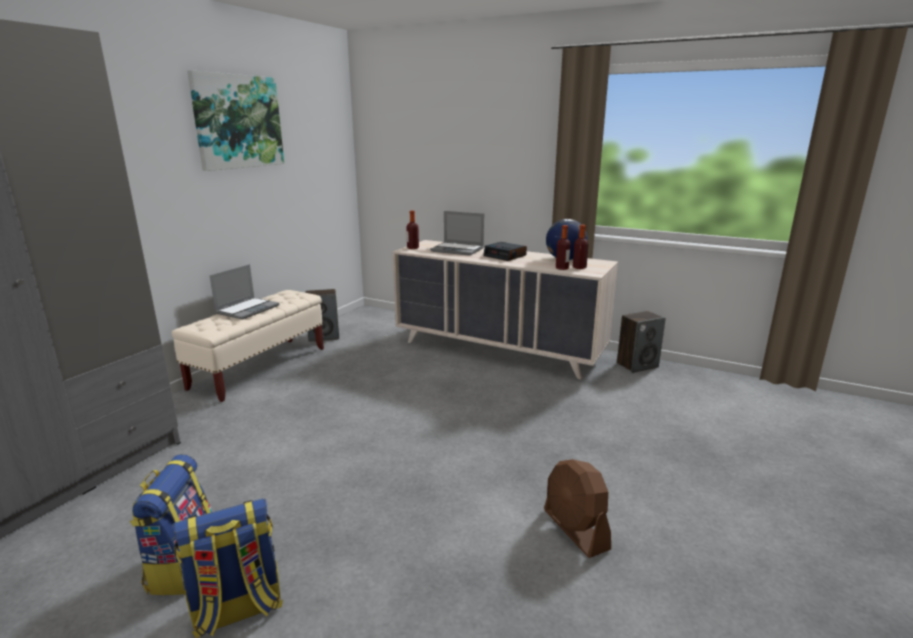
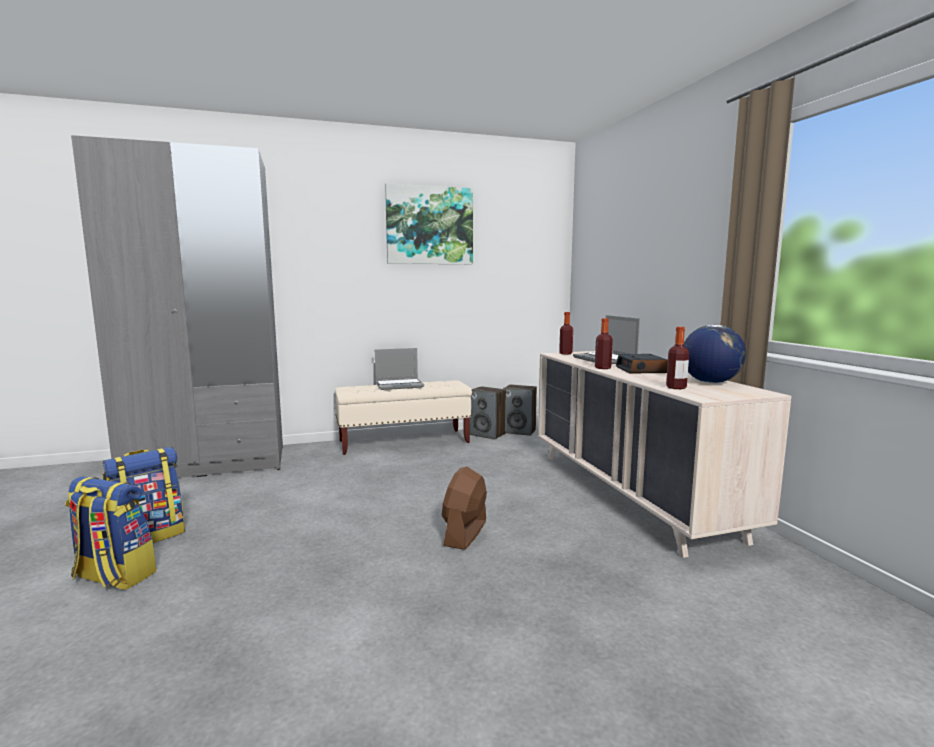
camera: 45 degrees right, 10 degrees down
brown fan [544,459,611,558] -> brown fan moved to [442,466,487,550]
bottle [573,225,589,269] -> bottle moved to [595,318,613,369]
speaker [617,311,666,373] -> speaker moved to [503,385,537,436]

